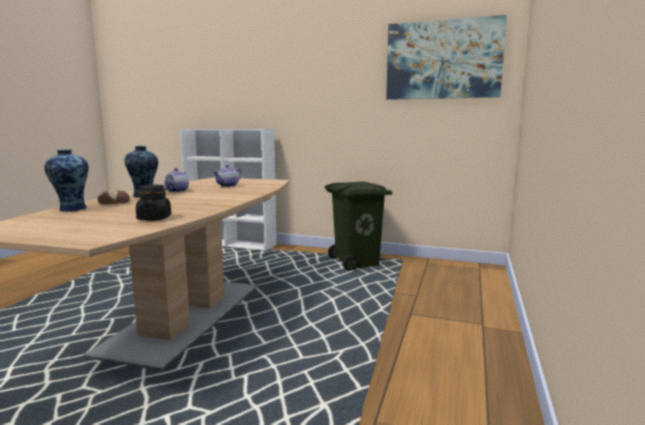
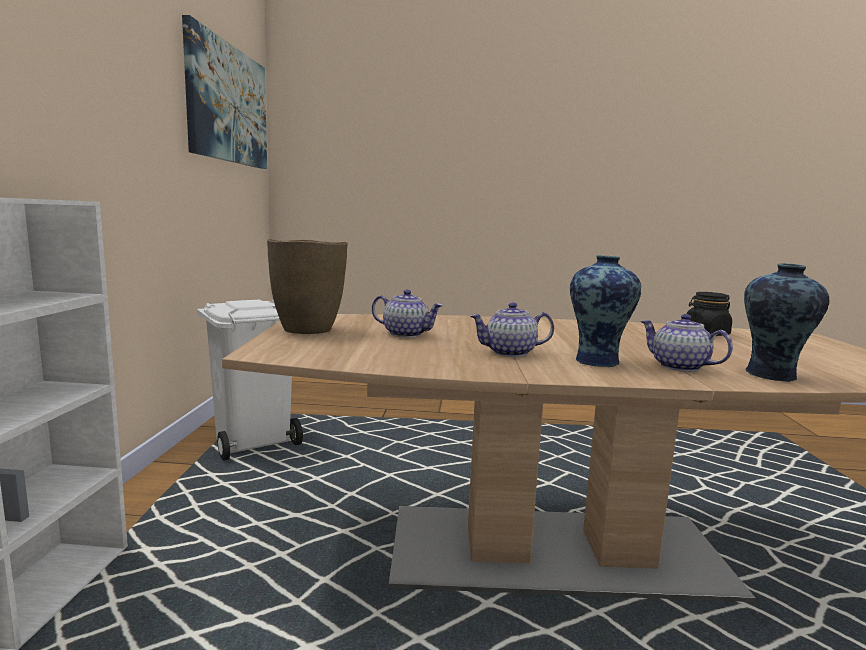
camera: 105 degrees left, 0 degrees up
bread [98,190,130,205] -> teapot [641,314,733,372]
green trash can [325,181,393,271] -> white trash can [197,300,303,461]
none -> brown vase [267,239,348,334]

